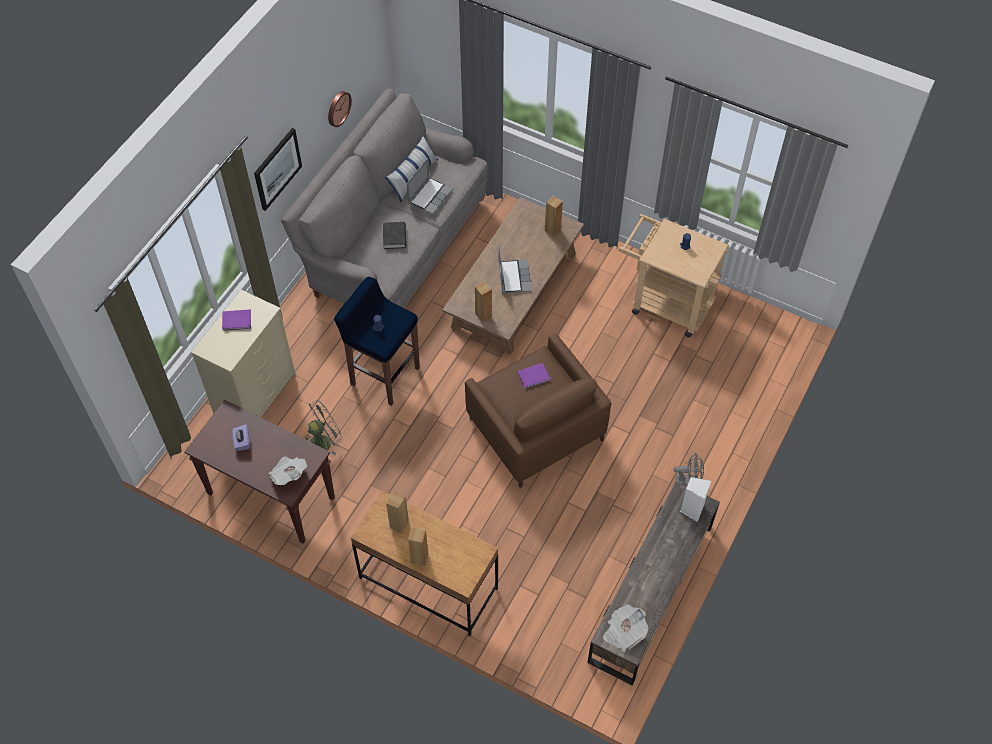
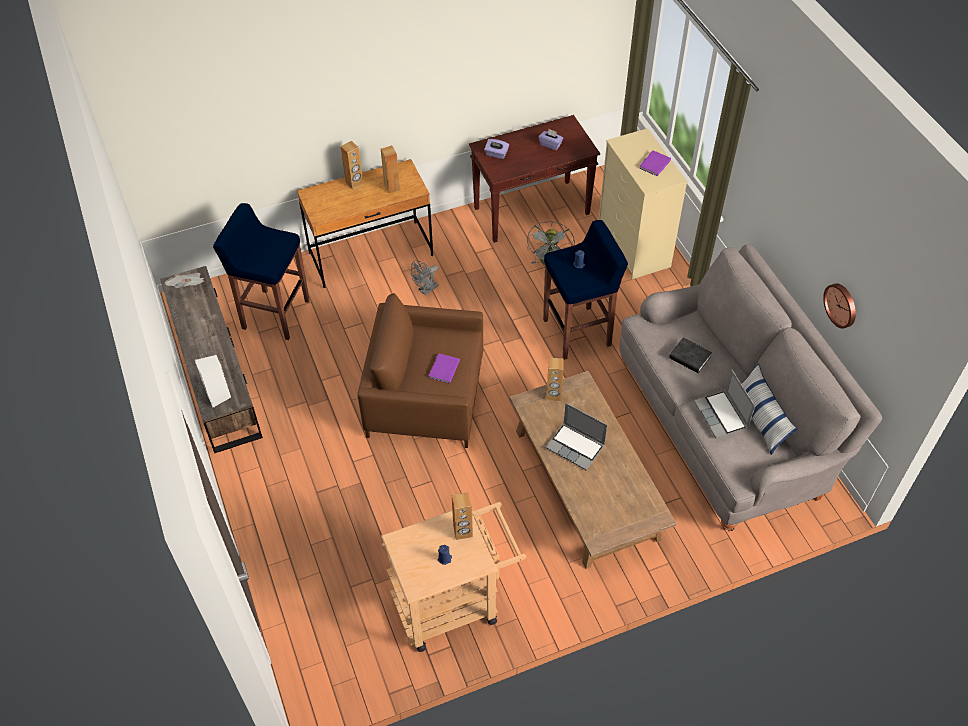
camera: 130 degrees right, 5 degrees down
picture [254,128,302,211] -> none
newspaper [268,456,308,485] -> purple tissue box [484,139,509,159]
brown speaker [545,196,563,237] -> brown speaker moved to [452,492,473,540]
grey fan [674,453,704,486] -> grey fan moved to [411,261,439,296]
none -> blue stool [213,203,310,340]

